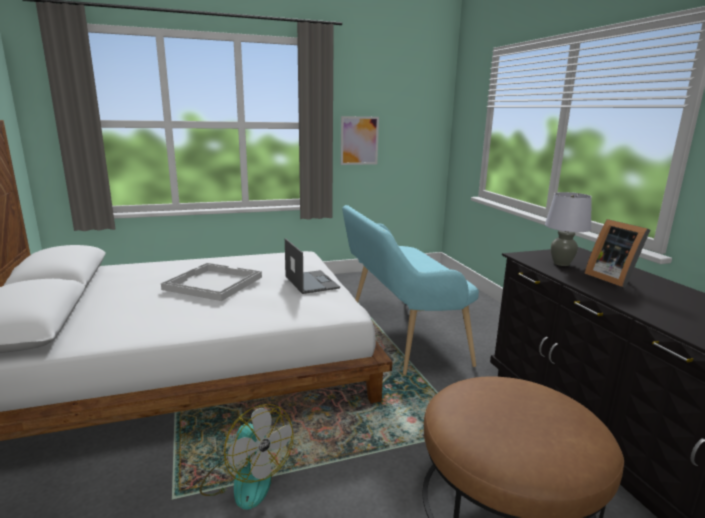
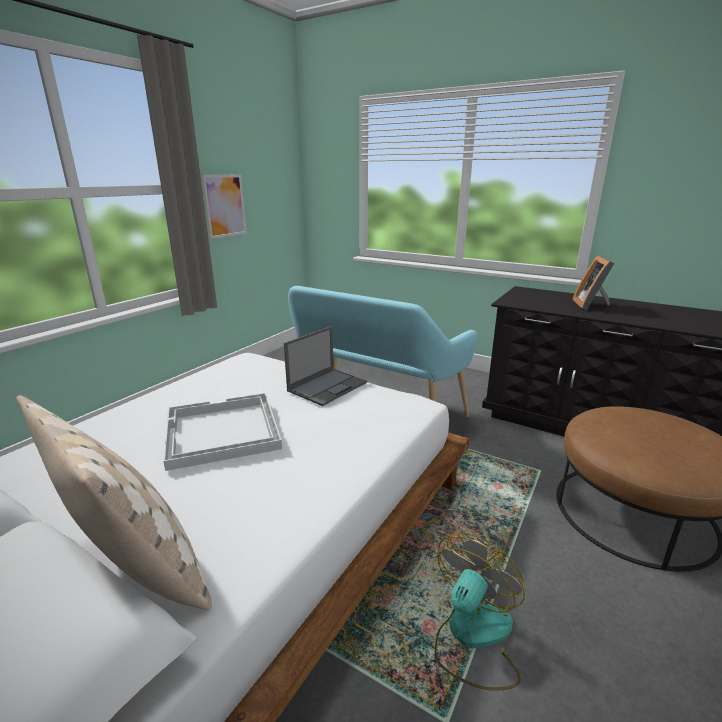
camera: 40 degrees left, 5 degrees up
fan [200,404,294,510] -> fan turned 60 degrees counterclockwise [435,533,525,691]
laptop [285,238,340,294] -> laptop turned 105 degrees clockwise [284,326,367,406]
grey table lamp [545,192,592,266] -> none
picture frame [585,219,650,288] -> picture frame turned 75 degrees clockwise [572,255,614,310]
none -> beige pillow [16,395,212,610]

